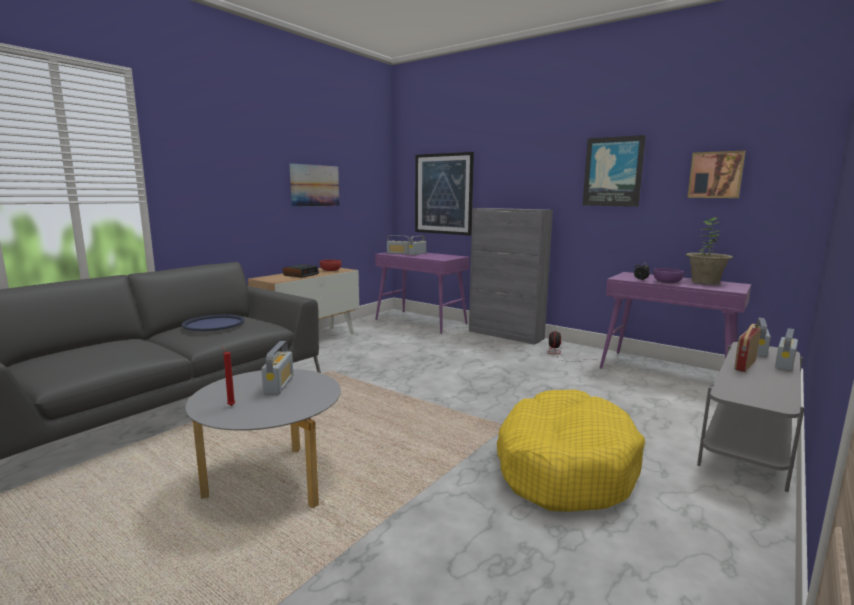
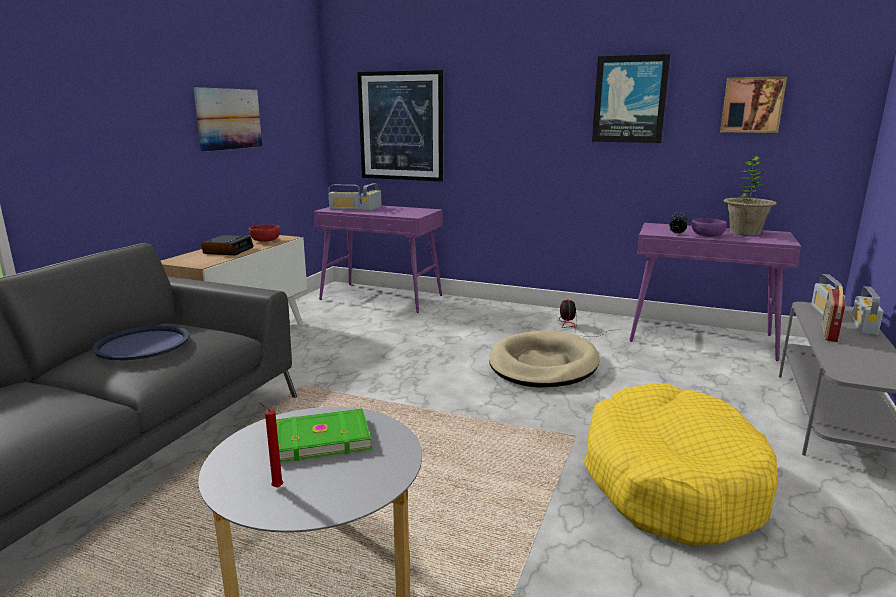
camera: 15 degrees left, 5 degrees up
radio [261,341,293,394] -> green book [276,409,372,462]
grey cabinet [469,208,553,345] -> none
none -> beige dog bed [489,330,600,388]

